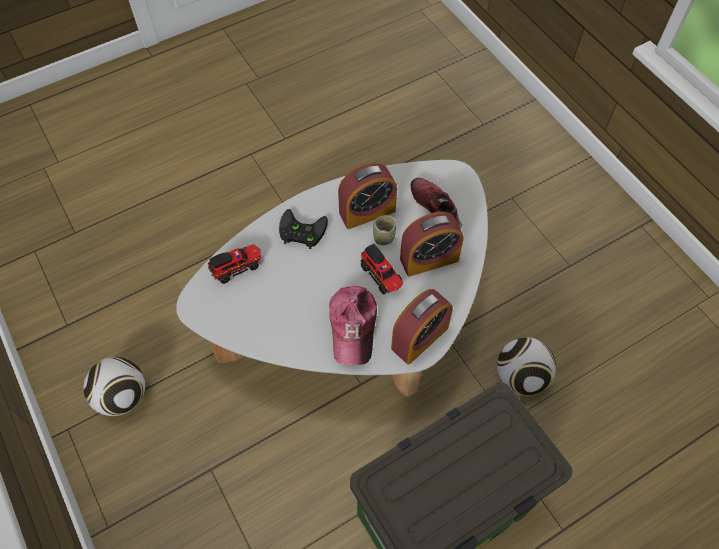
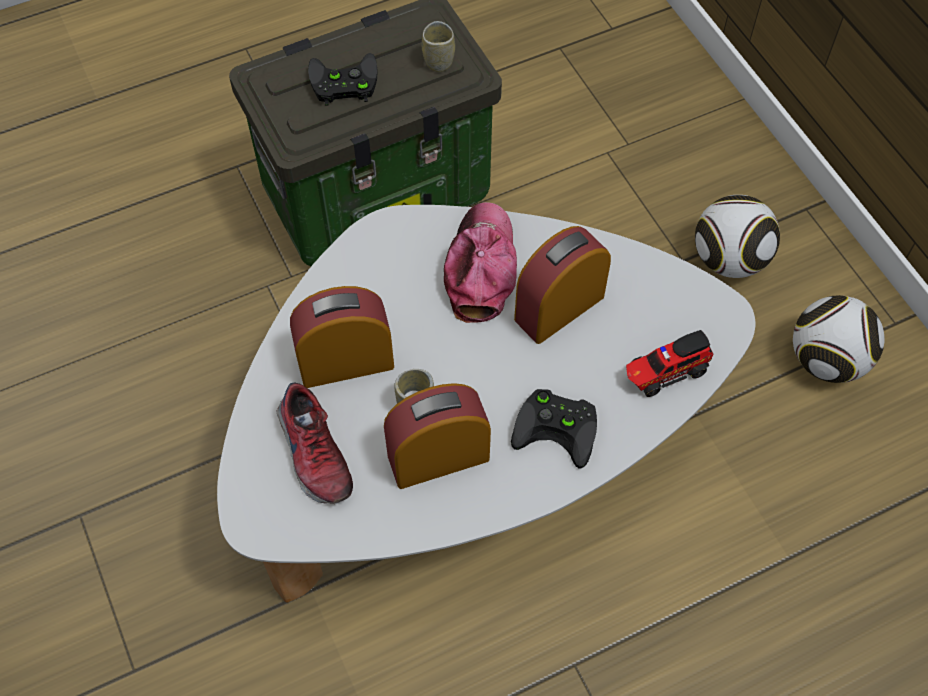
camera: 175 degrees left, 0 degrees up
toy truck [361,244,403,294] -> none
alarm clock [391,289,453,365] -> alarm clock moved to [514,226,611,344]
football [497,337,556,396] -> football moved to [695,195,780,278]
none -> black game controller [308,53,378,106]
none -> cup [422,21,455,72]

